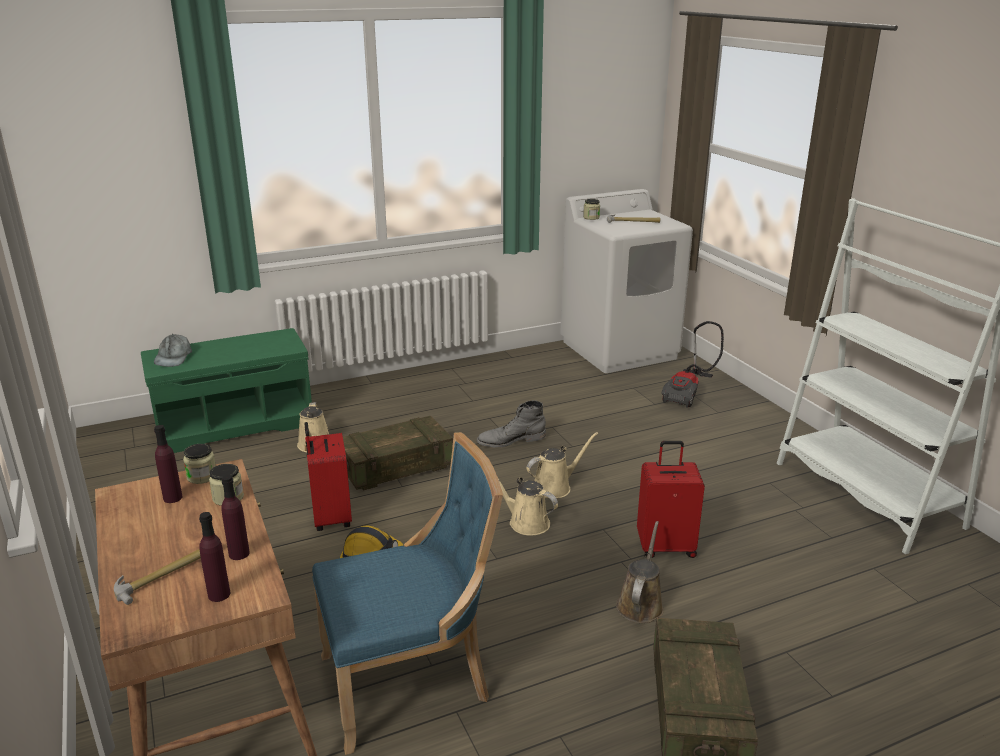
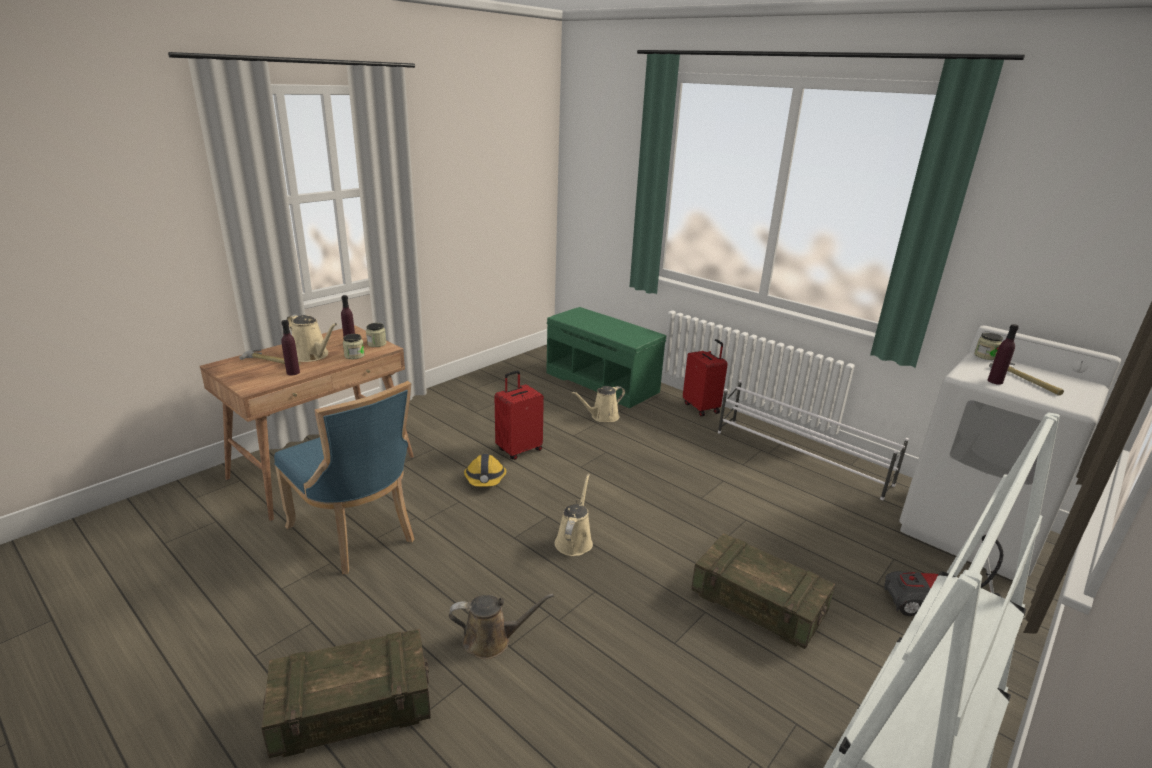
camera: 65 degrees right, 0 degrees up
grey cap [154,334,192,367] -> none
purple bottle [199,512,230,602] -> purple bottle moved to [988,324,1019,385]
crate [343,416,453,491] -> crate moved to [691,533,835,649]
grey boot [477,400,546,447] -> none
beige watering can [526,432,598,498] -> beige watering can moved to [287,314,337,362]
red suitcase [637,441,705,558] -> red suitcase moved to [683,339,728,416]
none -> white shoe rack [718,380,909,500]

